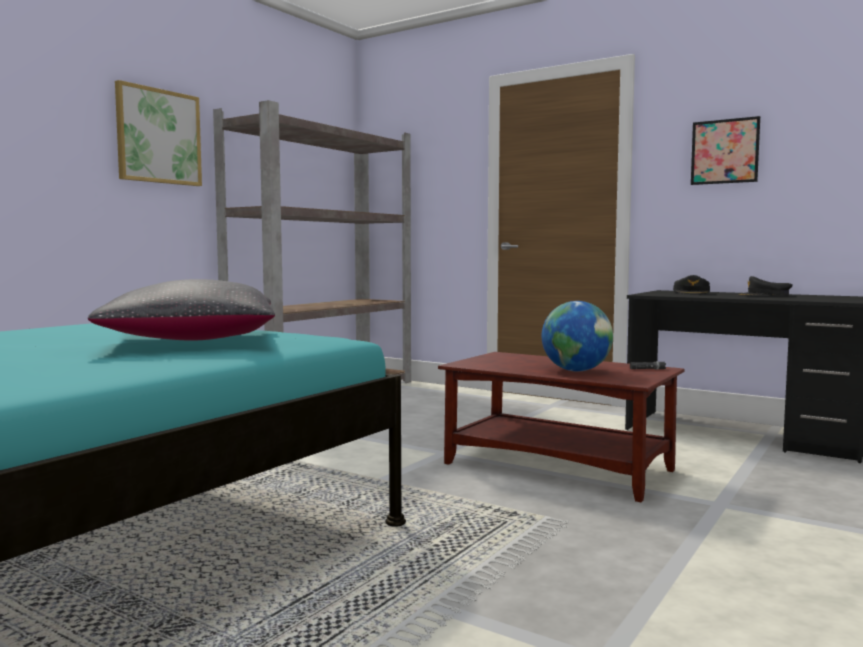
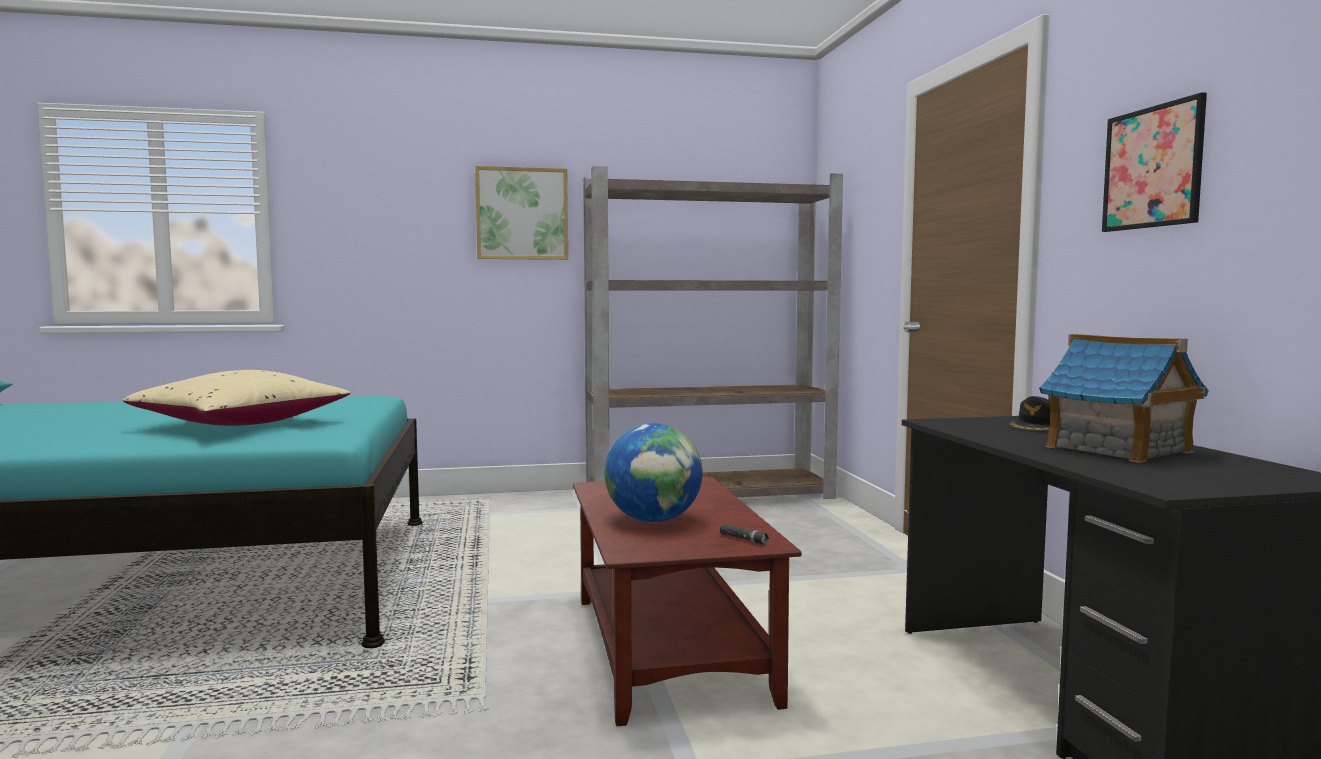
camera: 45 degrees right, 0 degrees up
black pillow [88,279,275,340] -> beige pillow [123,370,351,426]
black cap [737,276,793,296] -> toy house [1039,334,1209,463]

